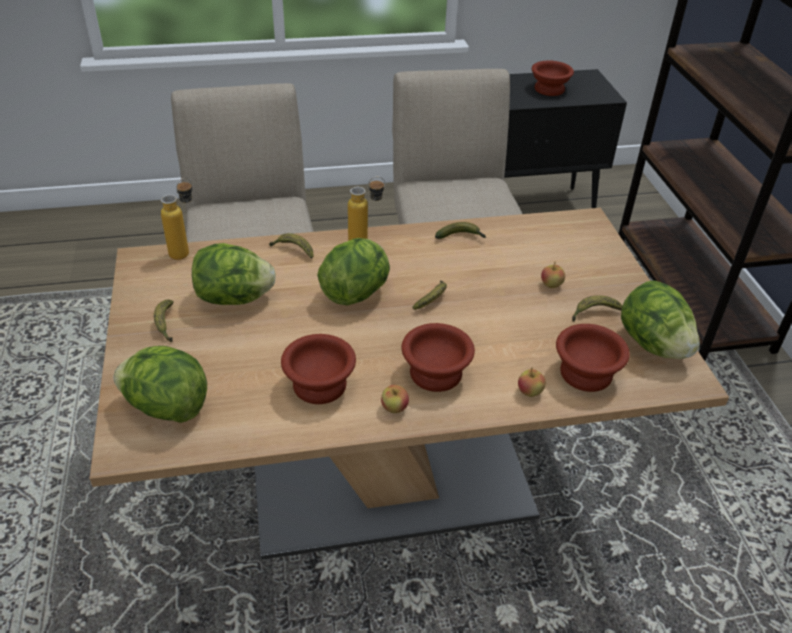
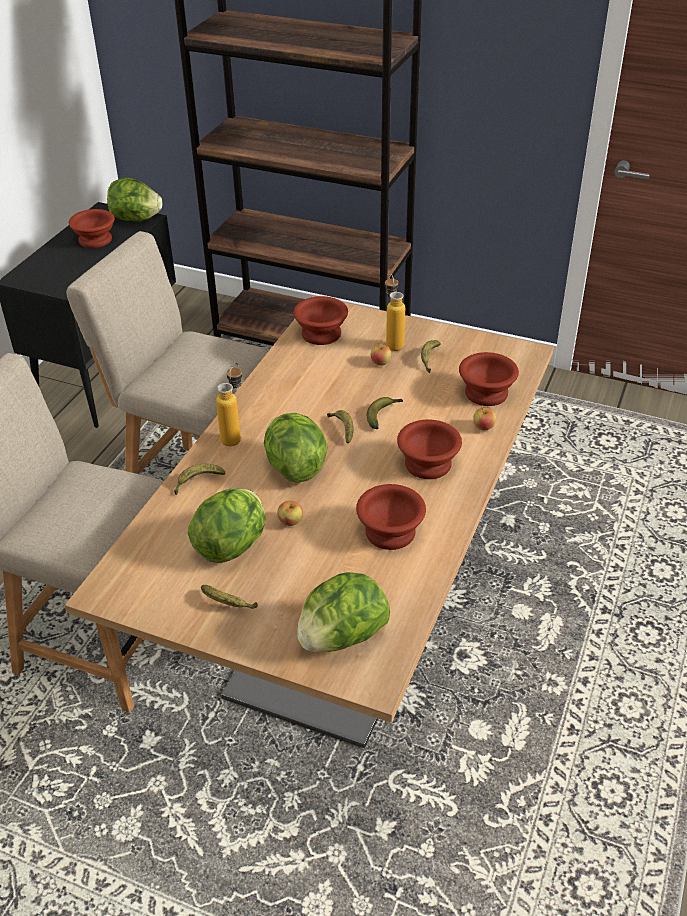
camera: 55 degrees left, 0 degrees up
bottle [161,177,192,260] -> bottle moved to [385,274,405,351]
apple [381,385,409,413] -> apple moved to [277,501,303,526]
banana [435,222,486,239] -> banana moved to [367,397,403,429]
lettuce [621,280,700,359] -> lettuce moved to [107,178,162,221]
none -> brown bowl [293,296,348,345]

